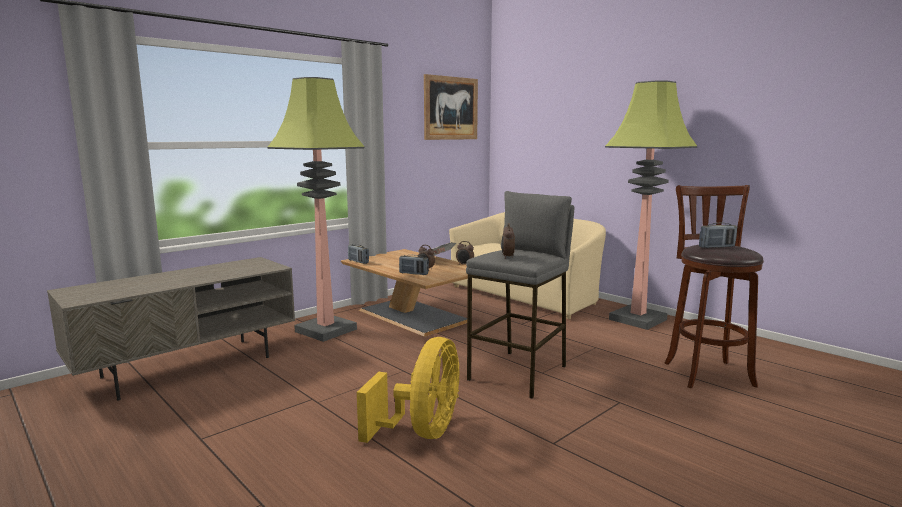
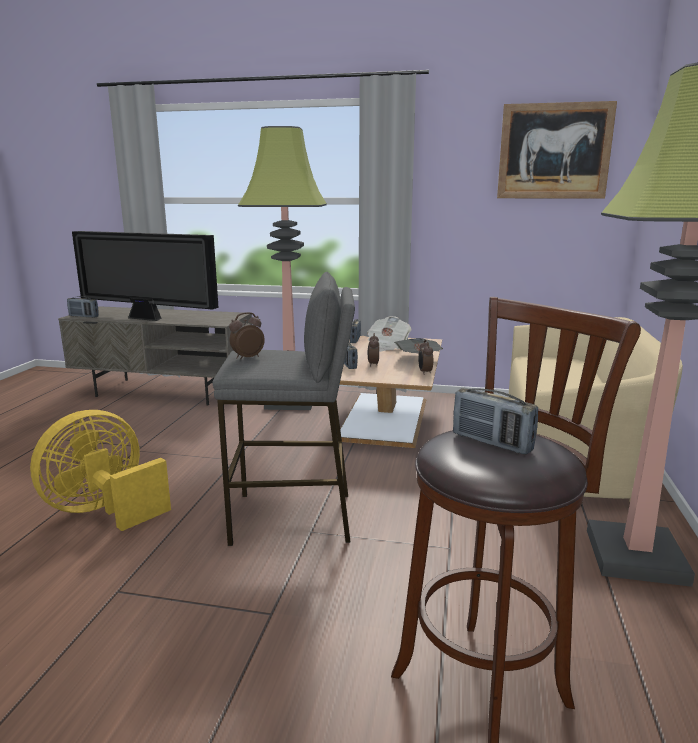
camera: 55 degrees right, 5 degrees up
yellow fan [357,337,459,443] -> yellow fan turned 150 degrees clockwise [30,410,171,531]
none -> radio [67,296,99,318]
none -> television [72,231,219,321]
none -> newspaper [367,316,411,352]

